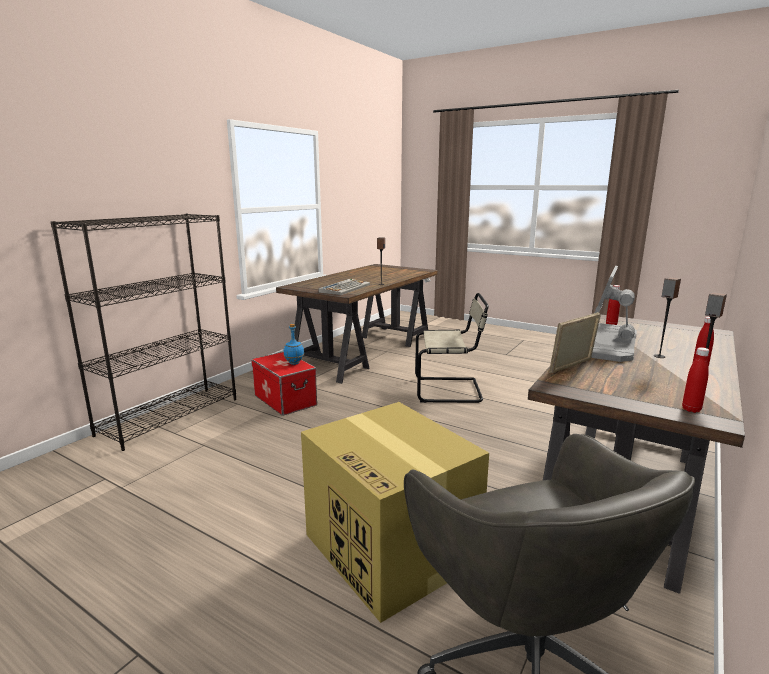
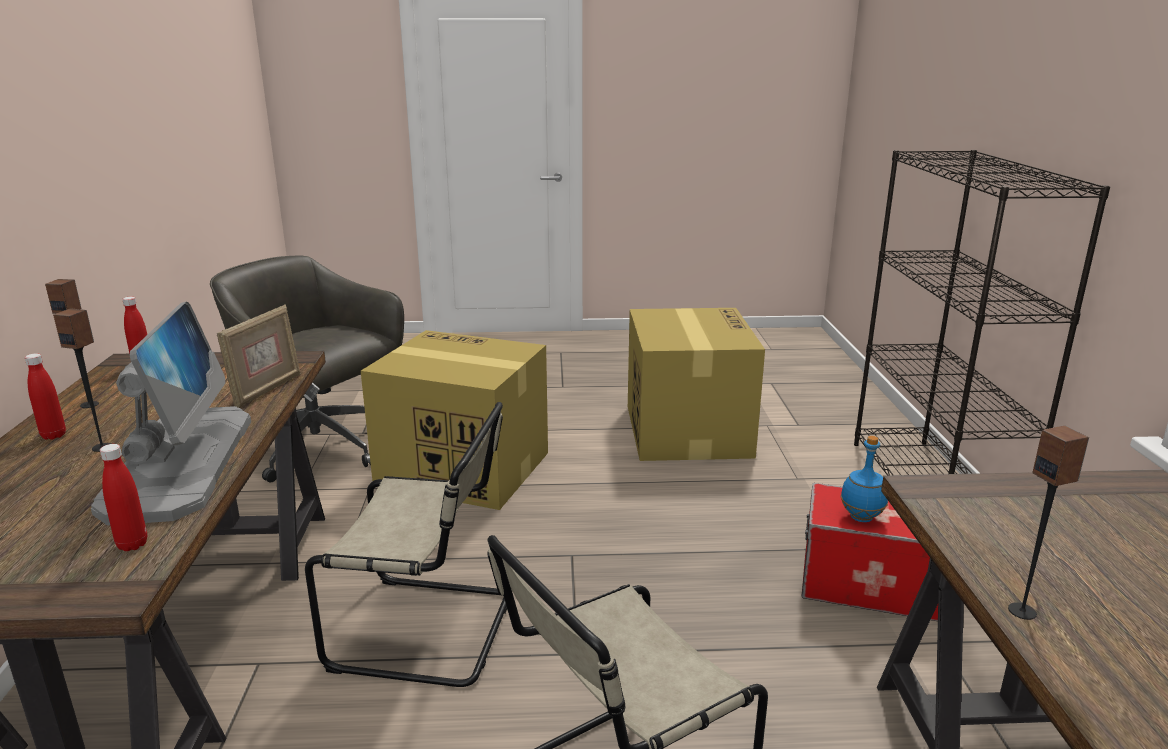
camera: 145 degrees right, 5 degrees up
keyboard [318,279,370,295] -> none
none -> beige chair [305,402,507,687]
none -> cardboard box [628,308,765,461]

